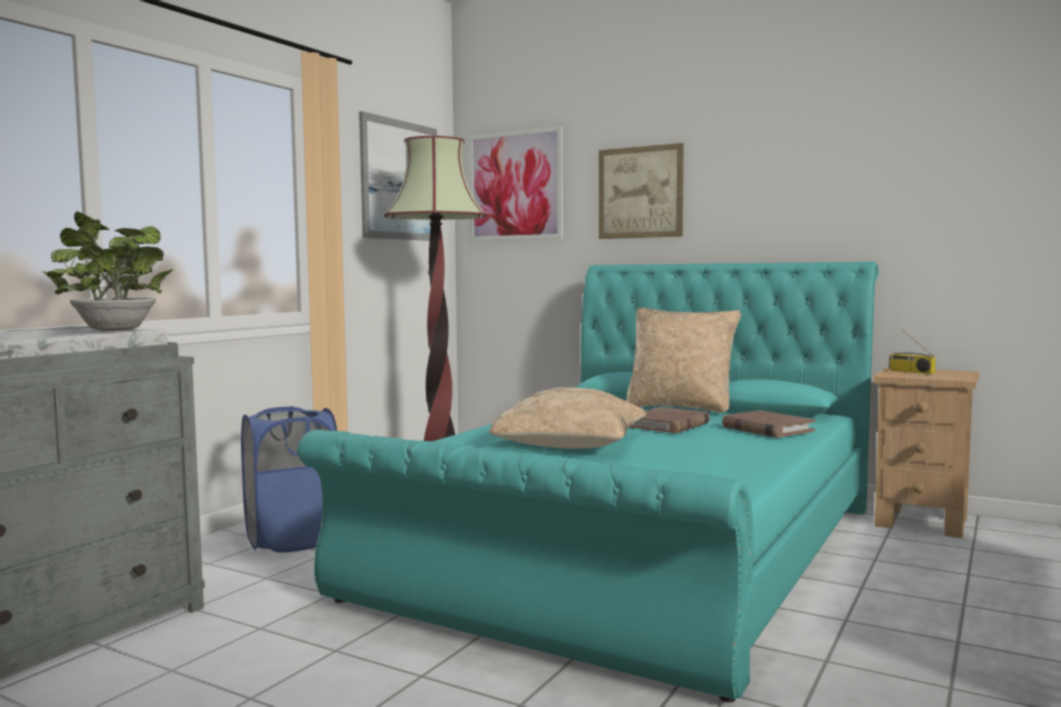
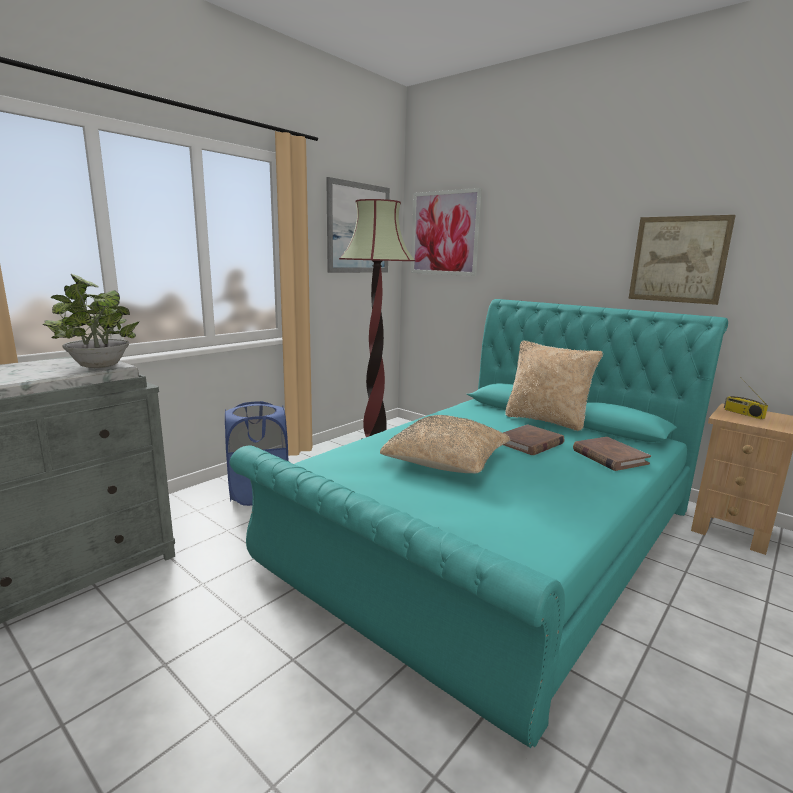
camera: 10 degrees right, 10 degrees up
picture [599,143,684,239] -> picture moved to [628,215,736,305]

